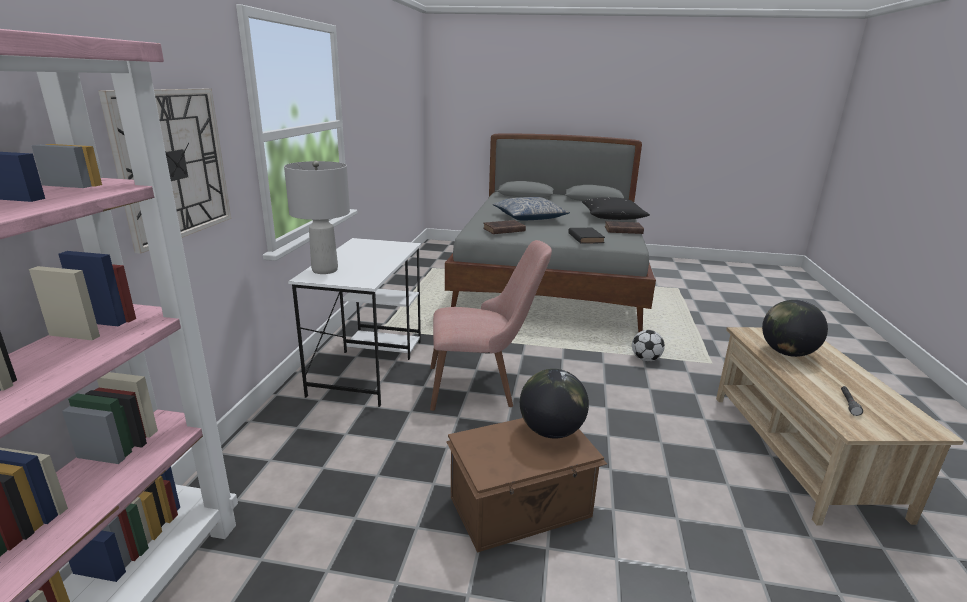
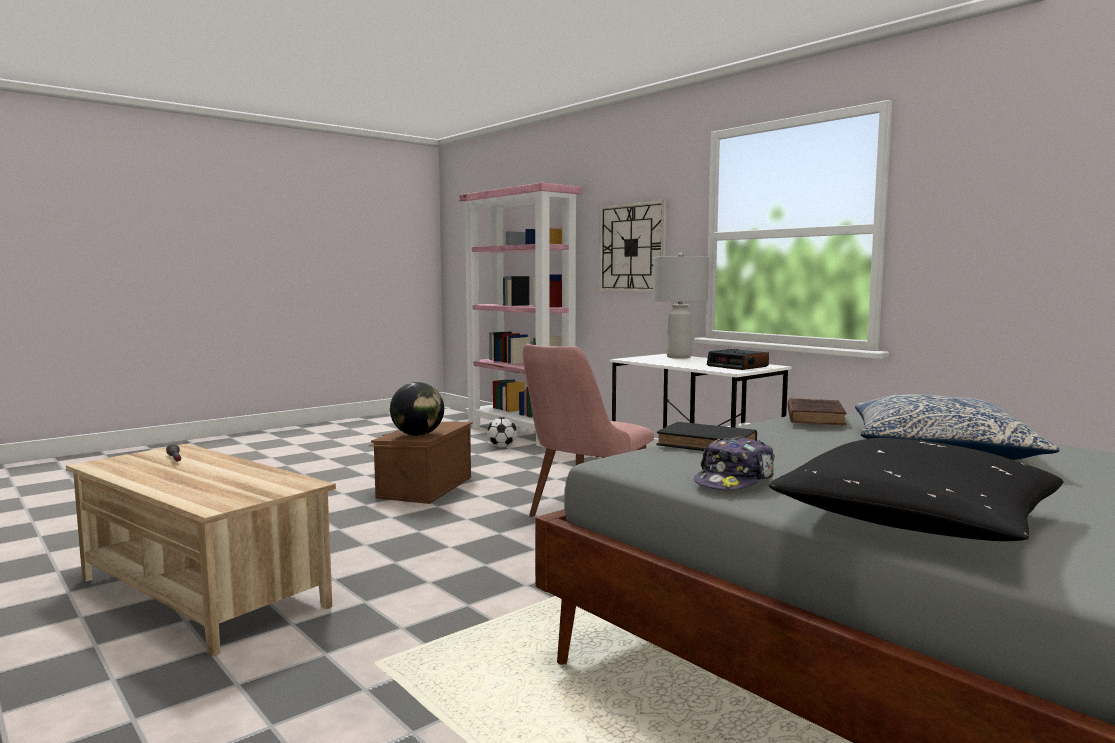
camera: 130 degrees right, 15 degrees down
brown book [605,221,644,234] -> cap [694,437,775,490]
football [632,330,665,361] -> football moved to [487,417,517,447]
globe [762,300,828,357] -> none
none -> alarm clock [707,349,769,370]

